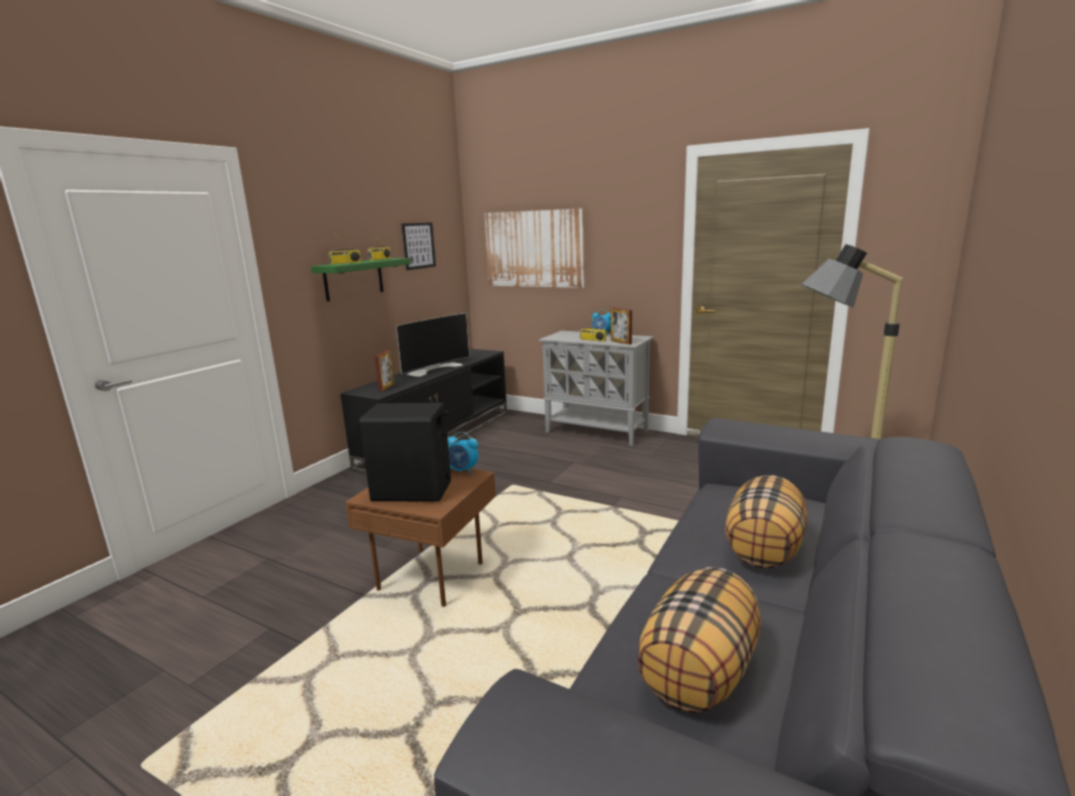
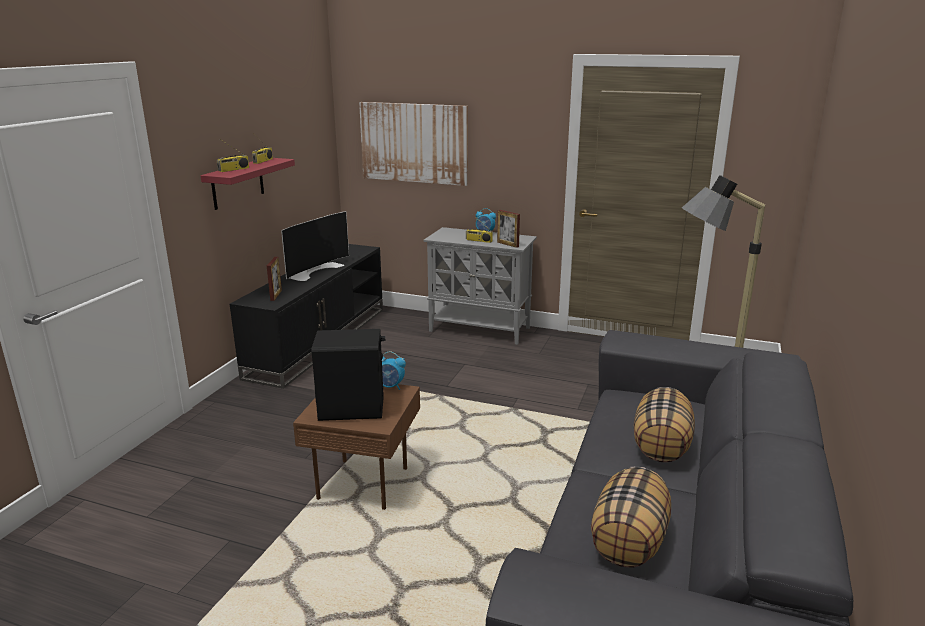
camera: 10 degrees left, 5 degrees up
green shelf [311,258,411,302] -> red shelf [201,158,295,210]
picture [401,222,436,270] -> none

